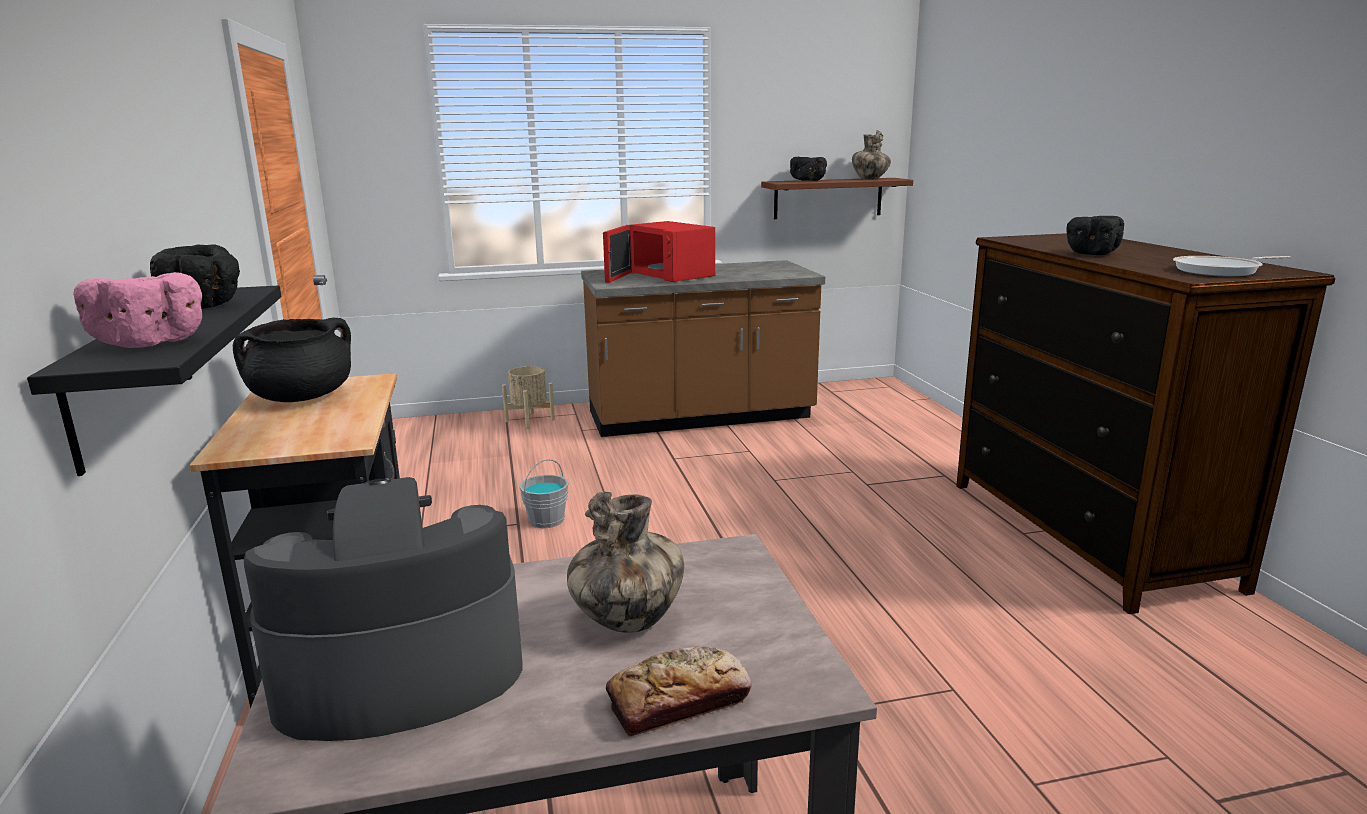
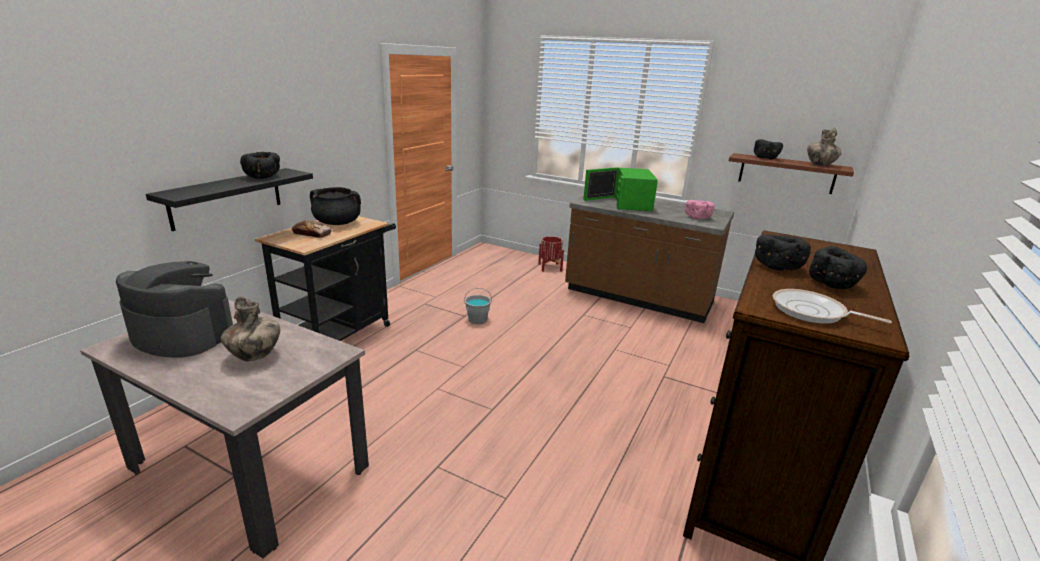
camera: 40 degrees right, 5 degrees up
pink bowl [73,272,202,348] -> pink bowl moved to [685,200,715,219]
beige planter [502,366,555,429] -> red planter [538,236,564,272]
red microwave [603,221,715,283] -> green microwave [583,167,658,211]
bread [606,646,752,736] -> bread moved to [292,220,332,238]
none -> black bowl [809,246,867,289]

